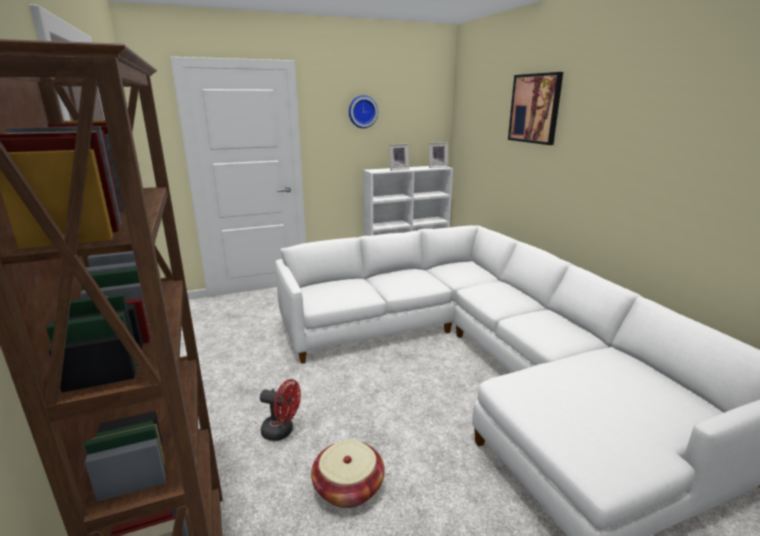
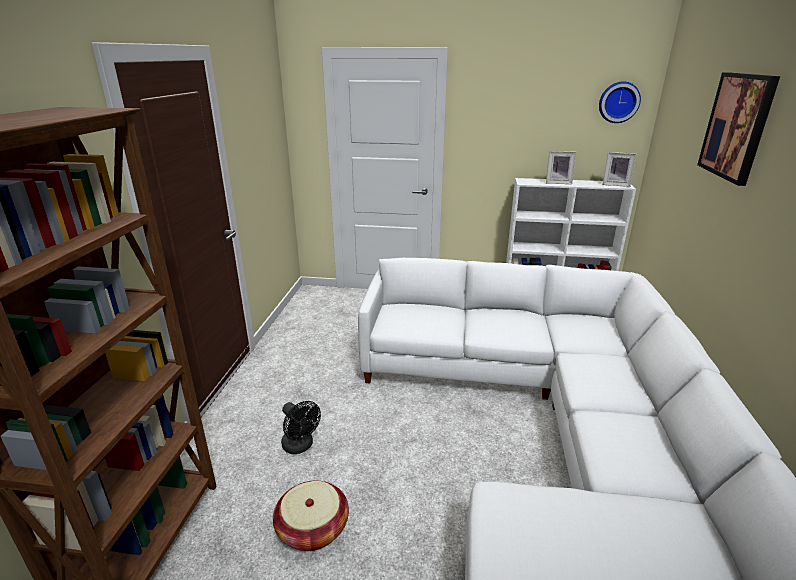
camera: 30 degrees right, 5 degrees up
red fan [260,379,301,441] -> black fan [281,401,321,454]
wall clock [349,95,378,128] -> wall clock moved to [599,81,641,123]

